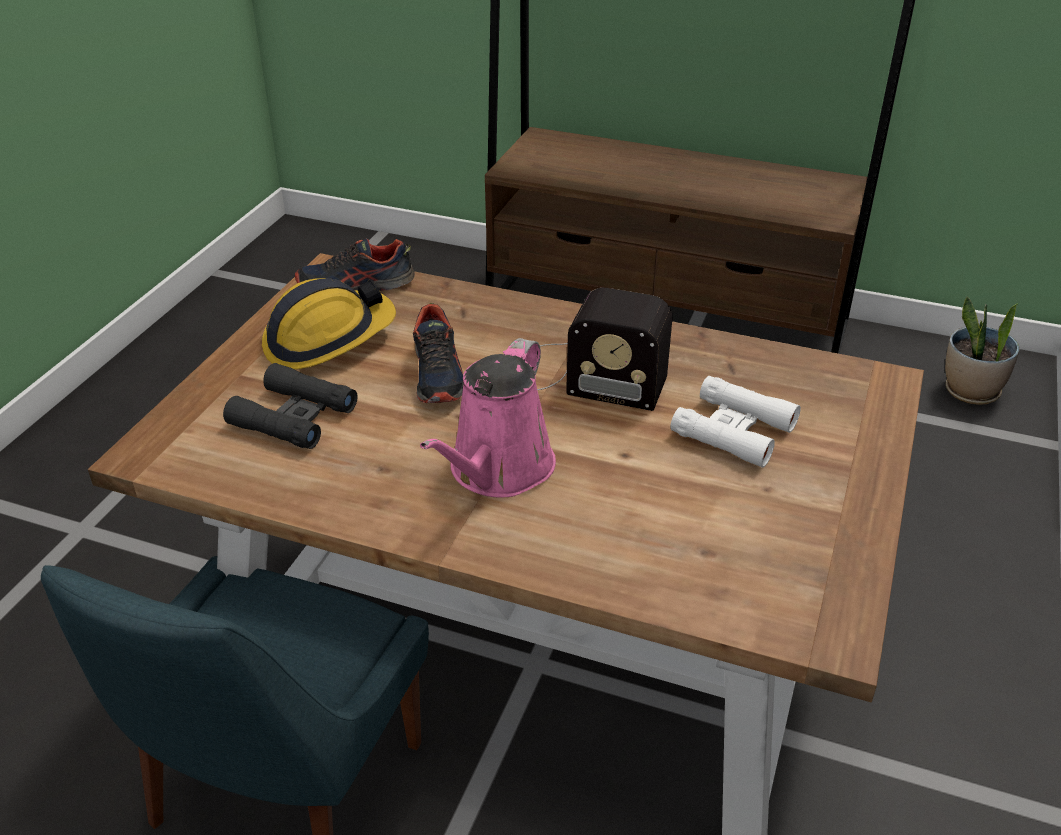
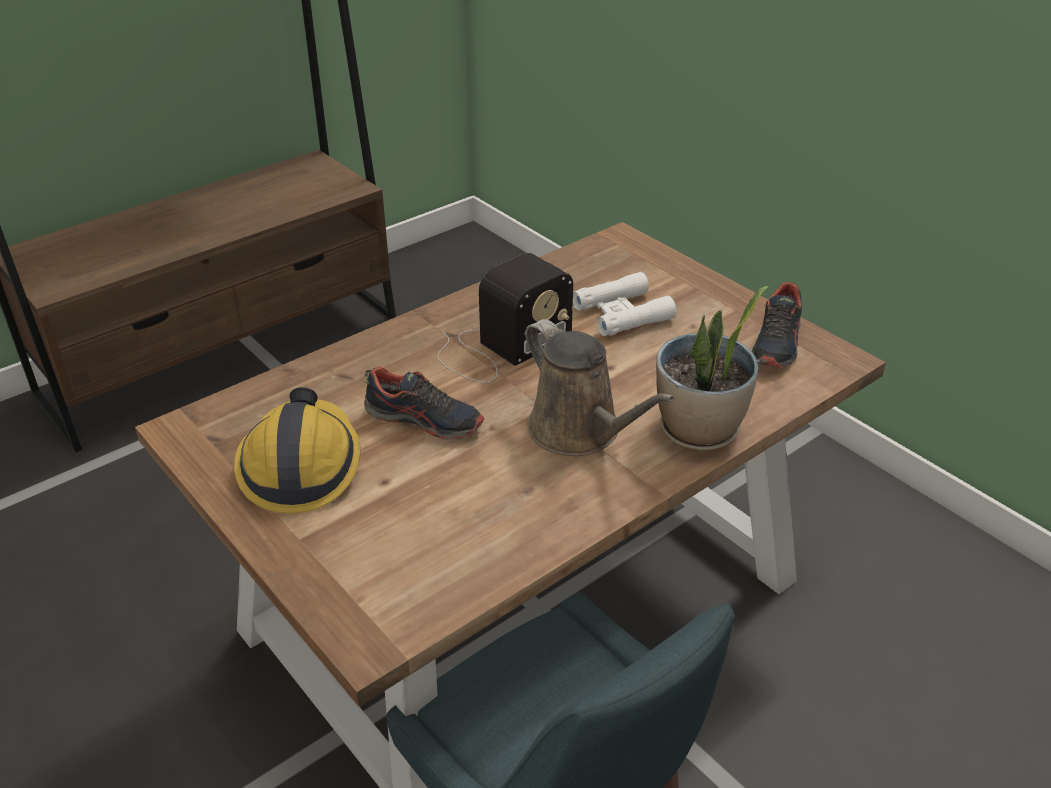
camera: 60 degrees left, 0 degrees up
black binoculars [223,363,358,449] -> none
shoe [295,238,415,291] -> shoe moved to [752,282,802,368]
pink watering can [420,338,556,498] -> brown watering can [525,319,675,456]
potted plant [945,297,1020,405] -> potted plant moved to [656,286,769,451]

